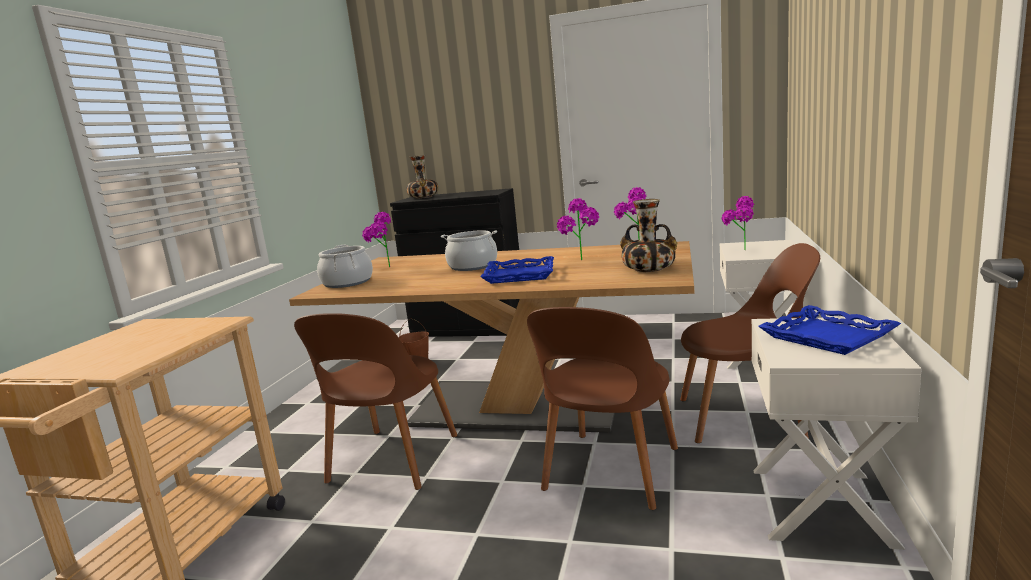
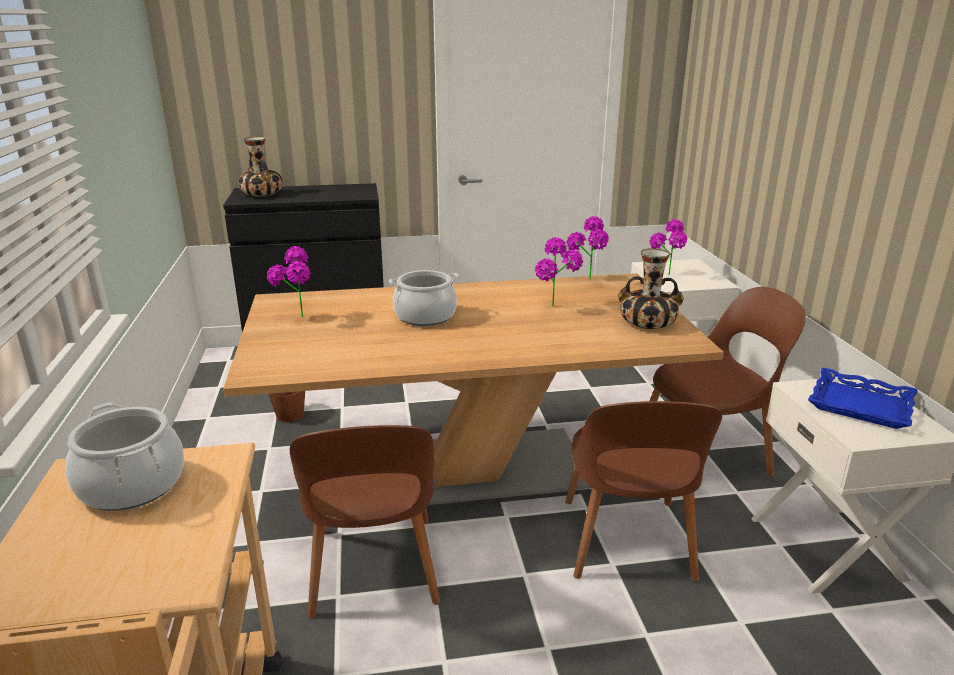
camera: 25 degrees left, 10 degrees up
cooking pot [317,245,373,288] -> cooking pot moved to [65,403,184,511]
blue tray [481,256,554,284] -> none

